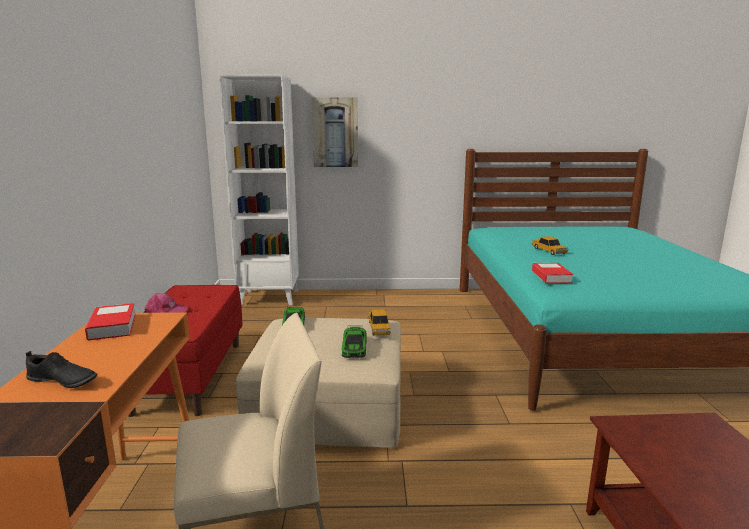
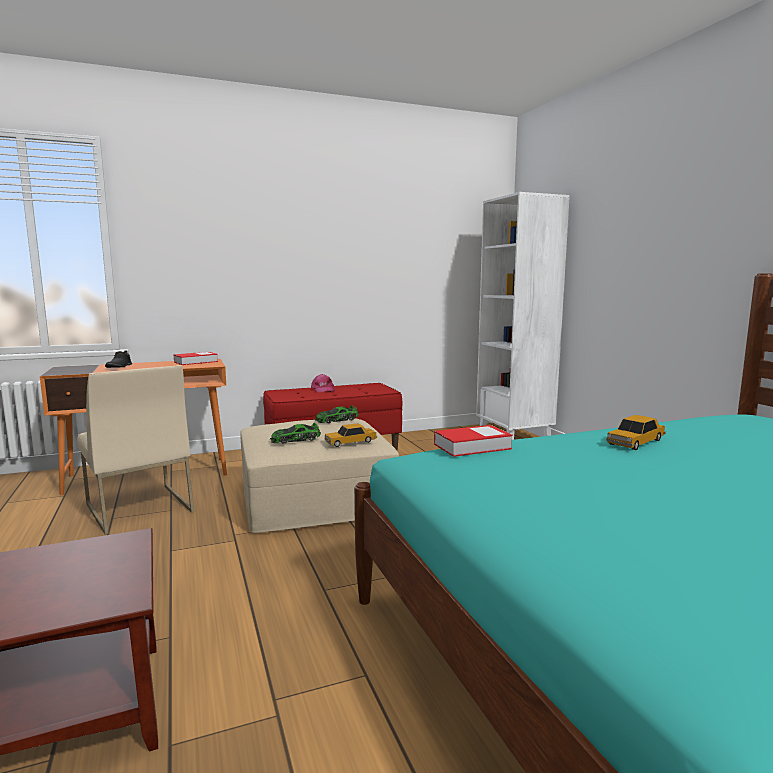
camera: 70 degrees right, 5 degrees down
picture [312,97,358,167] -> none

